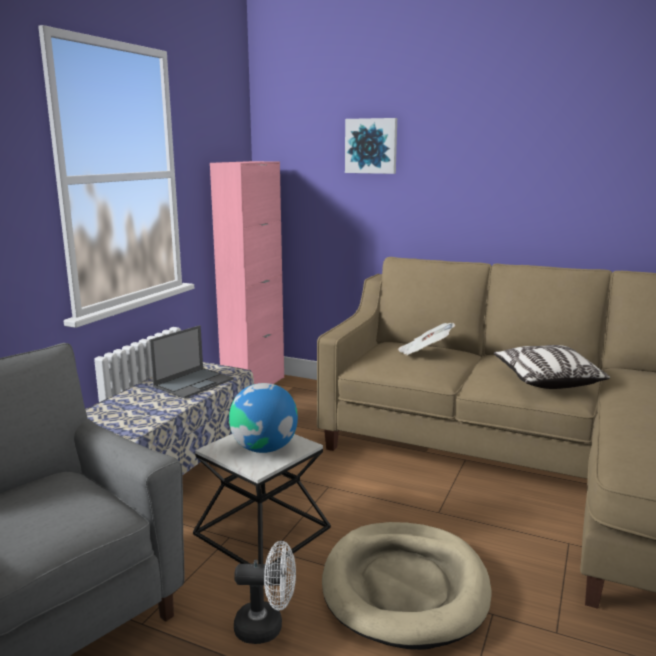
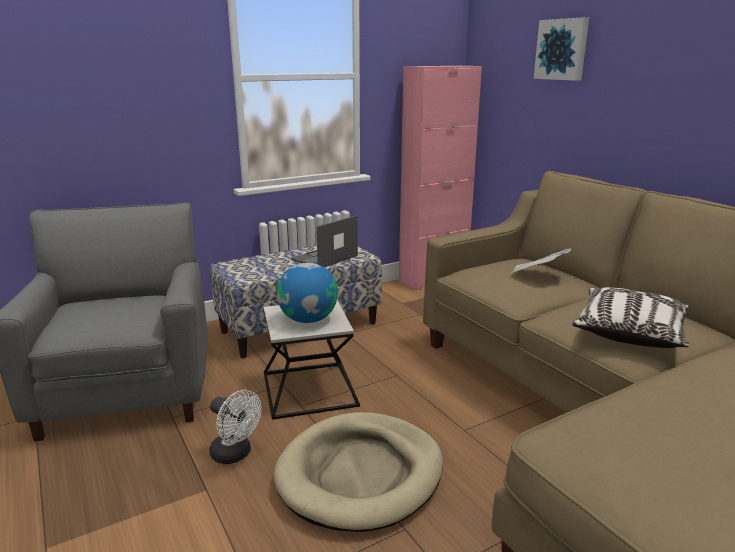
camera: 35 degrees right, 5 degrees up
laptop [149,325,234,398] -> laptop turned 150 degrees clockwise [291,215,358,267]

